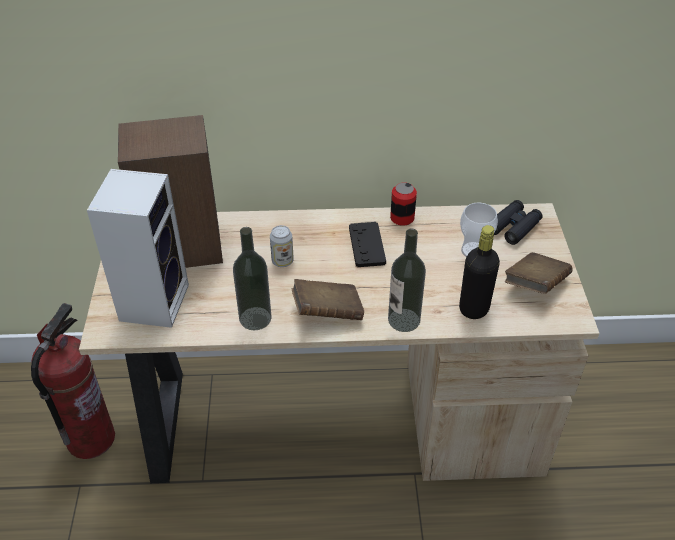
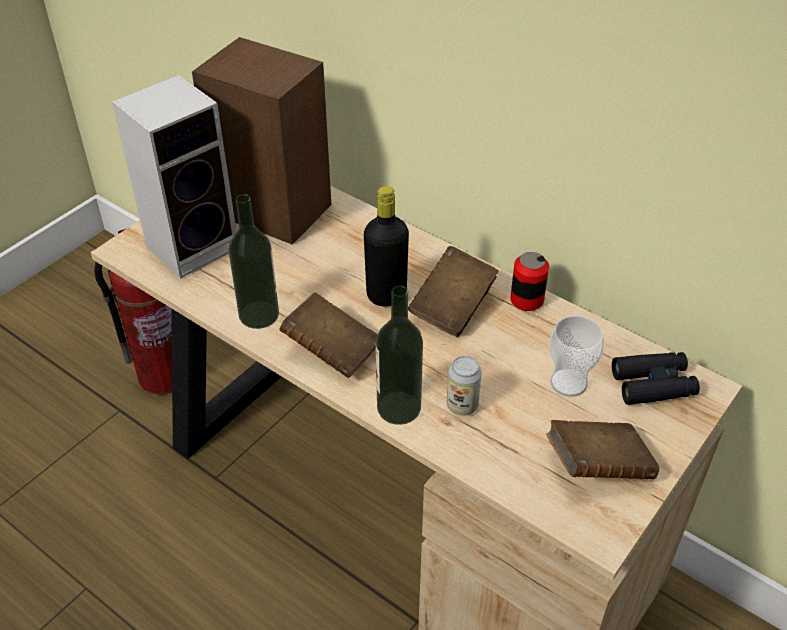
camera: 40 degrees right, 0 degrees up
can [270,225,294,267] -> can moved to [447,356,482,415]
black game controller [349,222,386,267] -> brown book [408,246,499,337]
black bottle [459,225,500,319] -> black bottle moved to [364,186,409,306]

